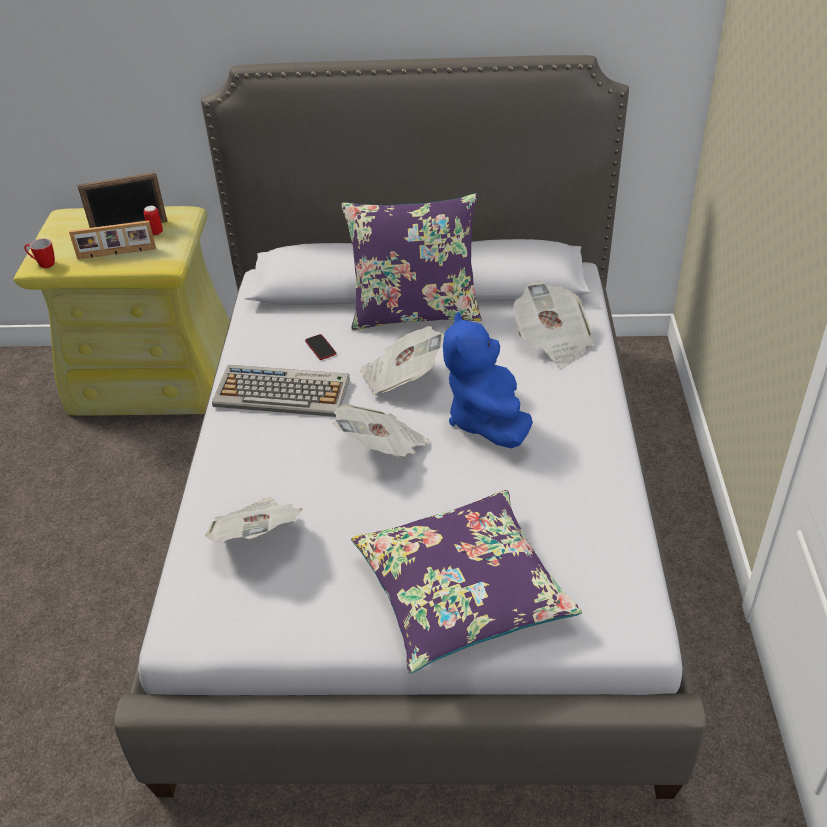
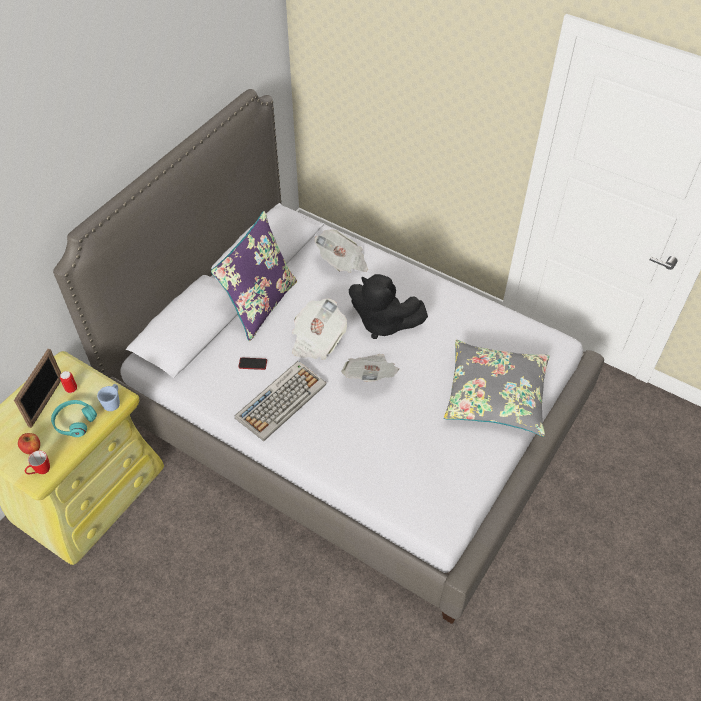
camera: 60 degrees left, 10 degrees up
picture frame [69,221,156,259] -> turquoise headphones [51,400,97,437]
newspaper [205,497,303,542] -> none
purple pillow [351,490,582,674] -> grey pillow [444,340,550,437]
blue plush toy [443,312,533,448] -> black plush toy [349,274,428,339]
none -> apple [18,433,40,454]
none -> blue mug [97,384,120,411]

